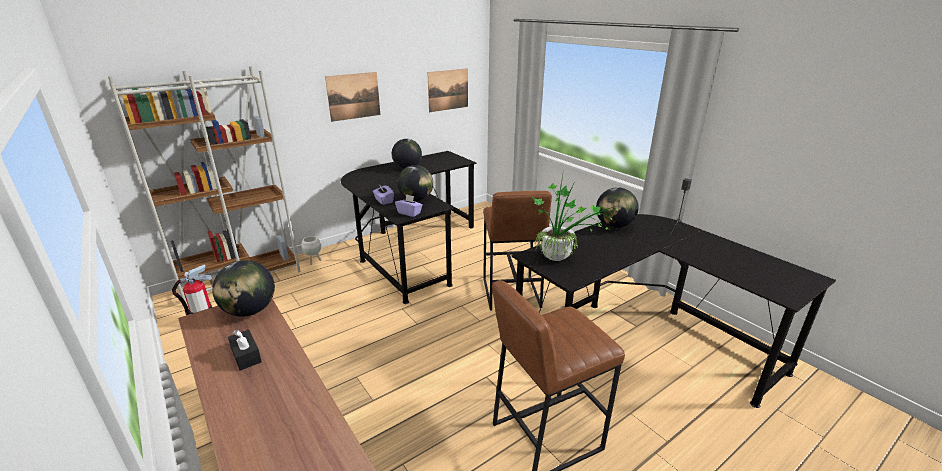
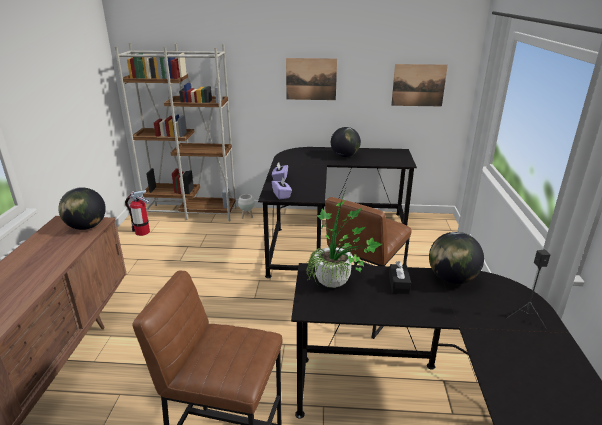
camera: 40 degrees right, 0 degrees up
black tissue box [228,330,262,371] -> black tissue box moved to [389,261,411,294]
globe [397,165,433,201] -> none

